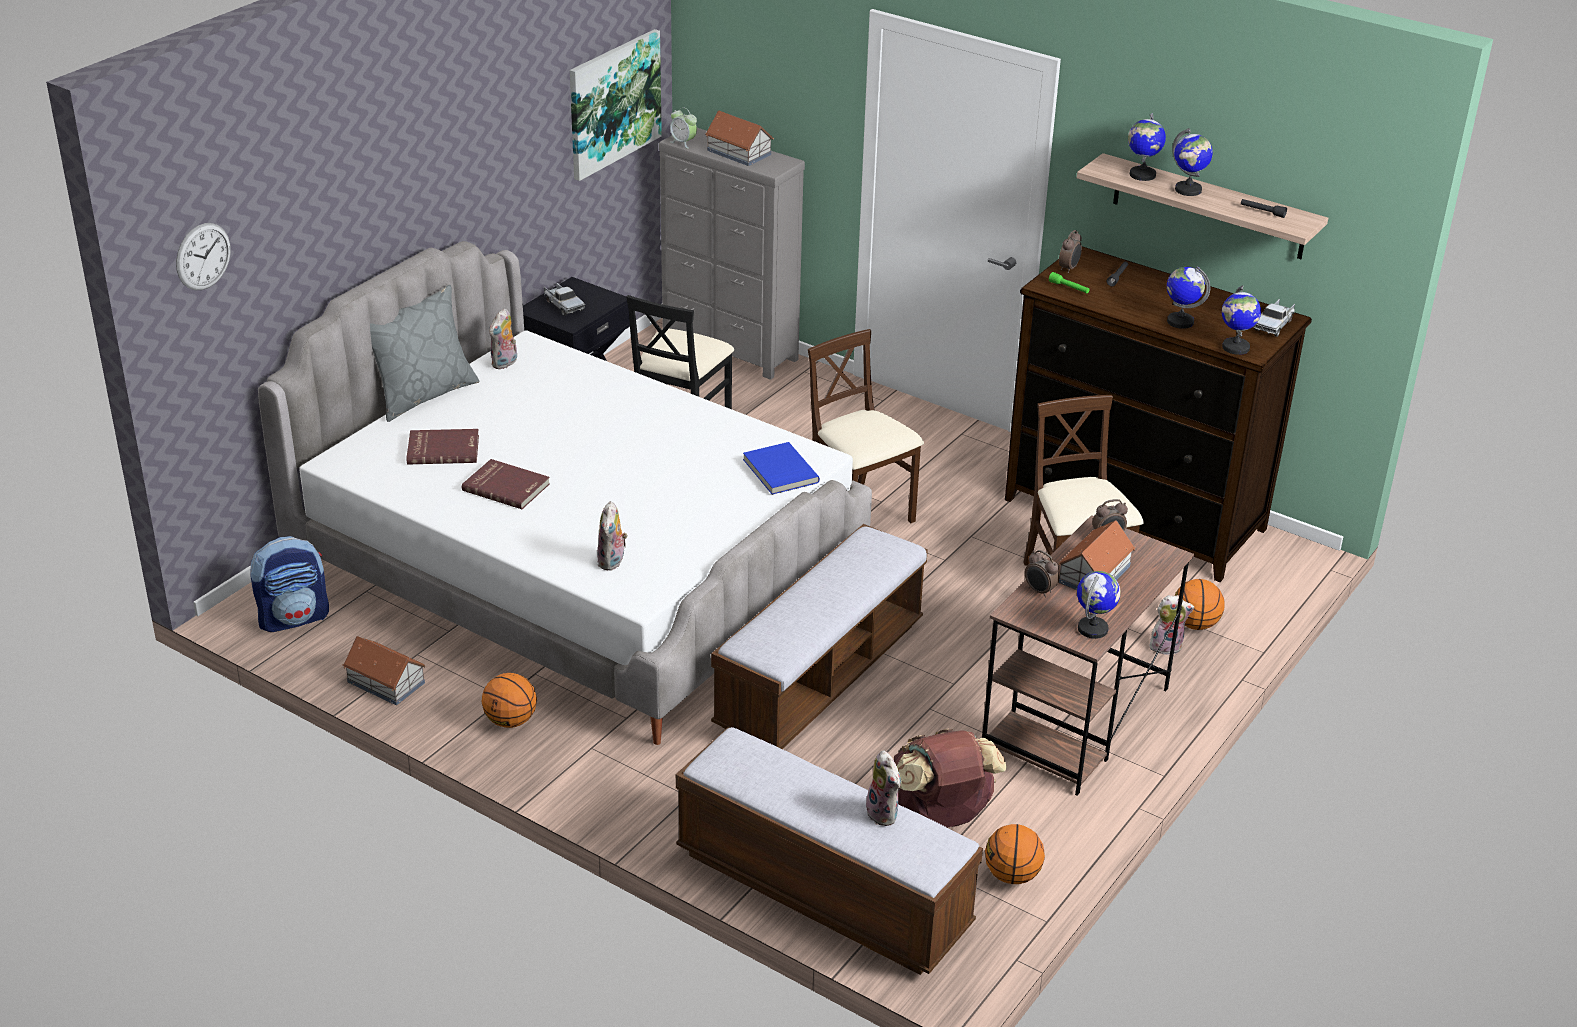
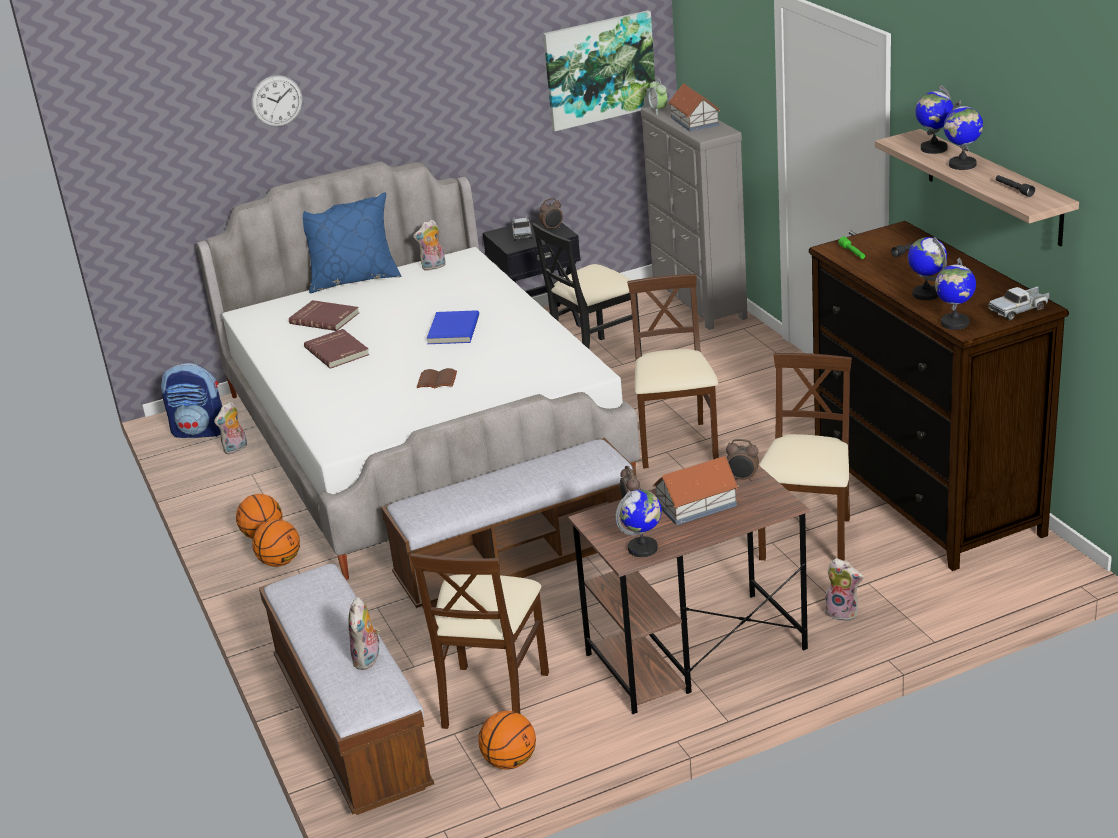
camera: 35 degrees right, 5 degrees down
wall clock [176,223,231,290] -> wall clock moved to [251,75,303,127]
toy house [343,636,426,705] -> none
grey pillow [370,285,480,422] -> blue pillow [303,192,401,293]
plush toy [597,501,628,570] -> plush toy moved to [214,401,247,454]
blue book [743,442,820,495] -> blue book moved to [427,310,479,344]
brown backpack [894,728,1007,828] -> beige chair [410,553,549,729]
alarm clock [1059,230,1082,273] -> alarm clock moved to [539,198,563,231]
basketball [1175,579,1224,630] -> basketball moved to [252,519,300,567]
none -> brown book [417,368,457,388]

